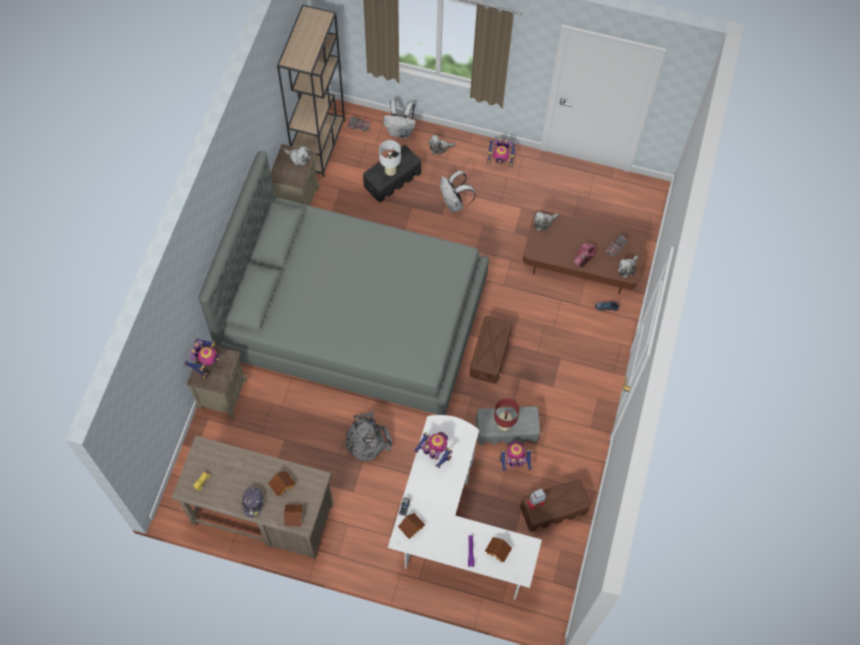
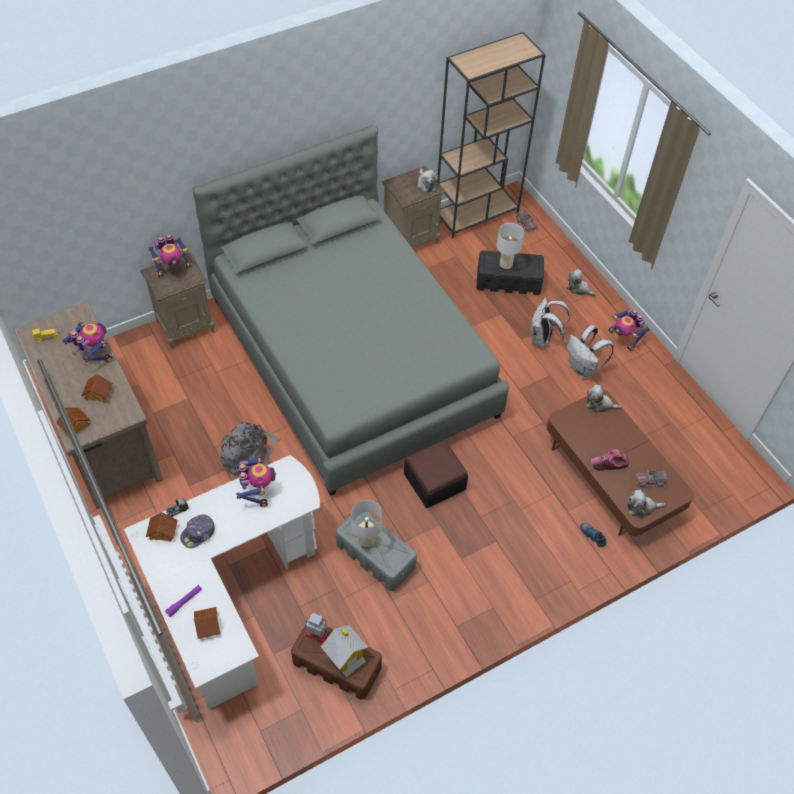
camera: 45 degrees right, 10 degrees down
cap [242,487,264,517] -> cap moved to [180,515,215,548]
white backpack [383,99,415,138] -> white backpack moved to [567,325,614,378]
brown storage box [470,316,512,383] -> ottoman [404,440,468,508]
red table lamp [494,398,519,431] -> white table lamp [351,500,382,548]
toy robot [499,441,532,471] -> toy robot moved to [63,322,112,363]
none -> toy house [321,625,368,677]

